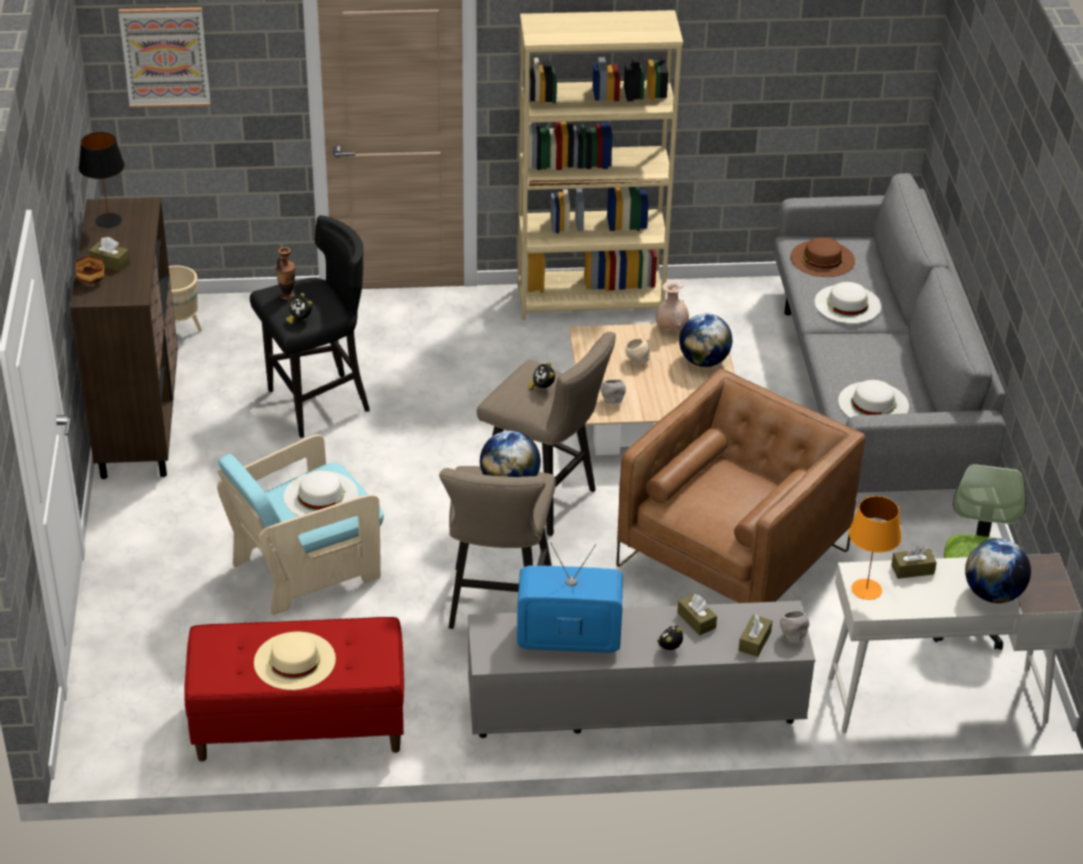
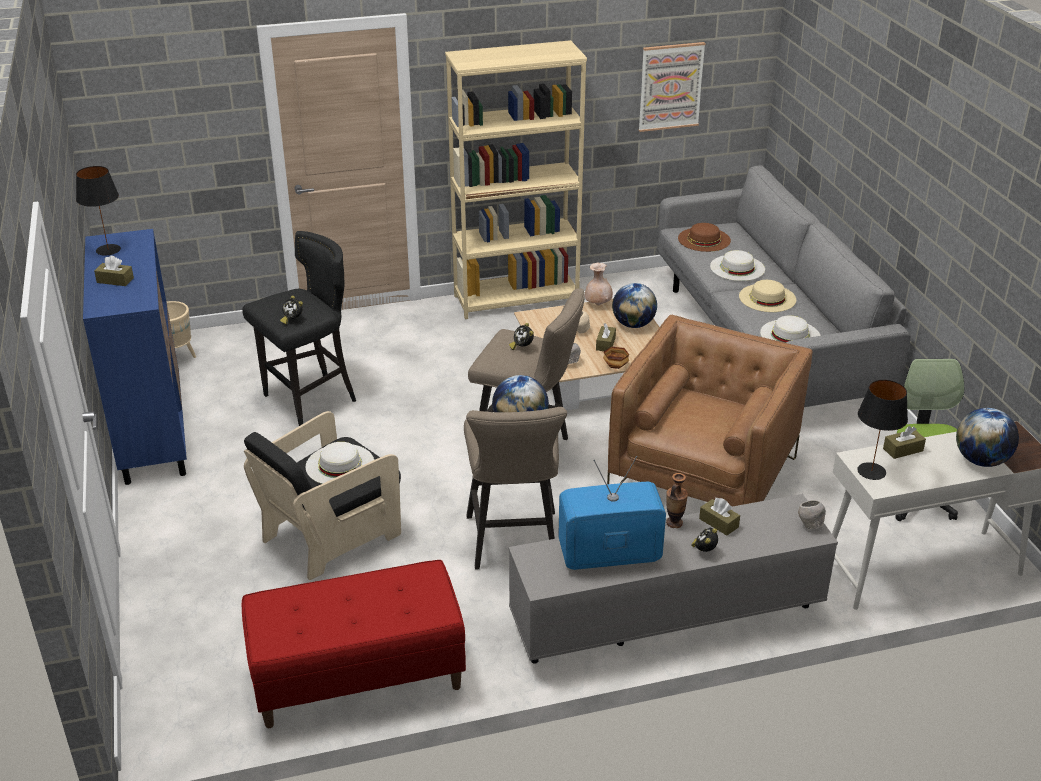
camera: 10 degrees left, 5 degrees down
brown cabinet [70,197,178,479] -> blue cabinet [83,229,187,485]
bowl [75,256,105,284] -> bowl moved to [603,347,629,369]
picture [118,7,211,108] -> picture moved to [639,42,705,132]
turquoise armchair [217,434,384,615] -> black armchair [244,411,401,580]
beige hat [254,632,336,690] -> beige hat moved to [739,280,796,312]
vase [275,247,295,300] -> vase moved to [666,473,688,528]
brown tissue box [738,615,772,657] -> brown tissue box moved to [596,323,616,351]
orange table lamp [849,496,902,600] -> black table lamp [857,380,908,480]

